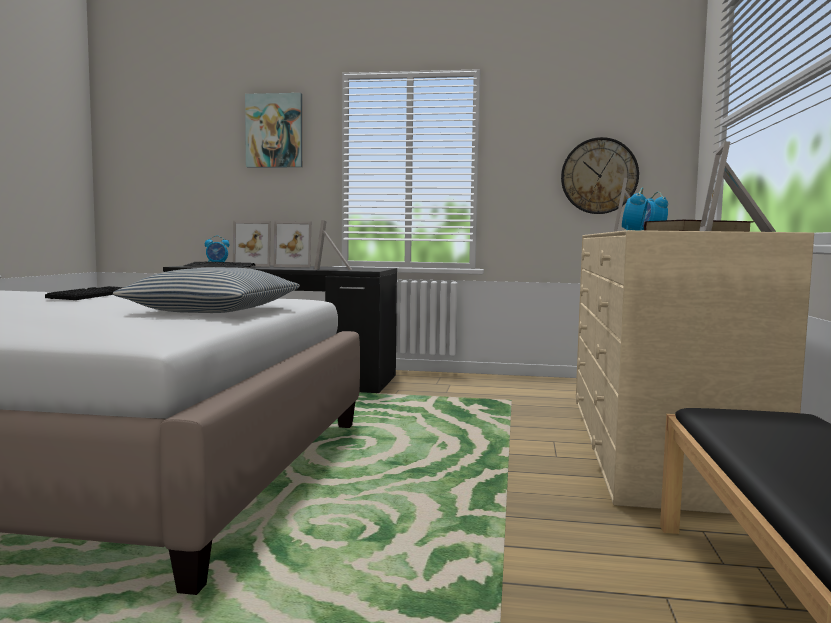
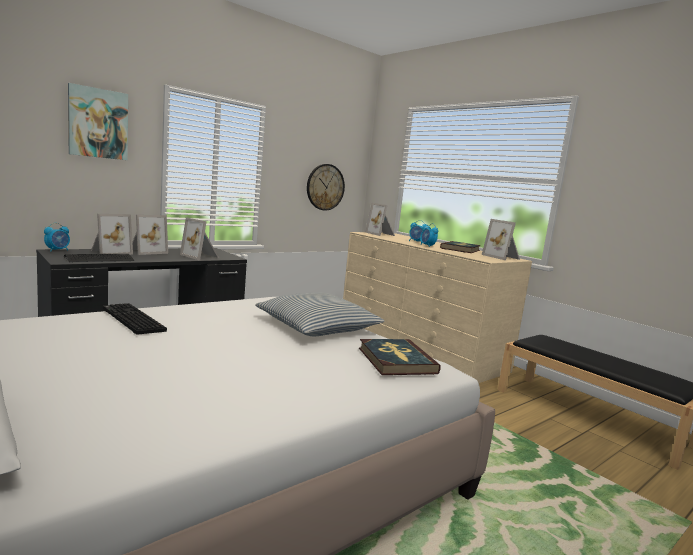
camera: 50 degrees left, 5 degrees up
none -> book [359,339,441,375]

